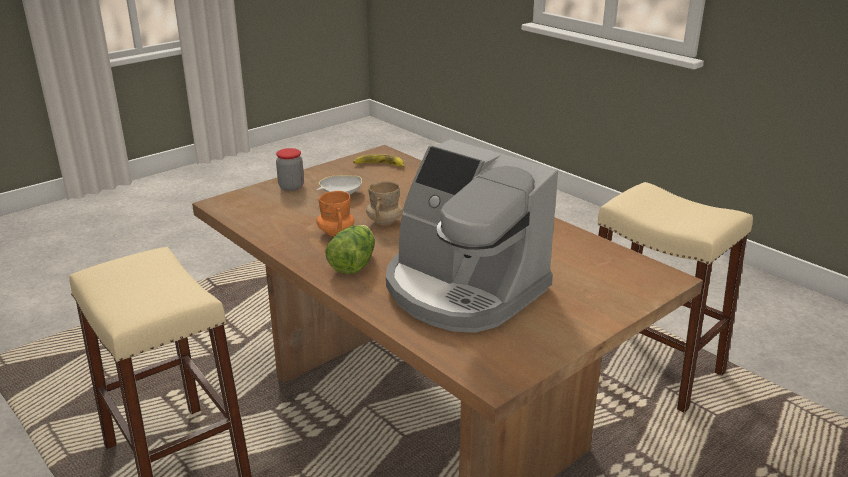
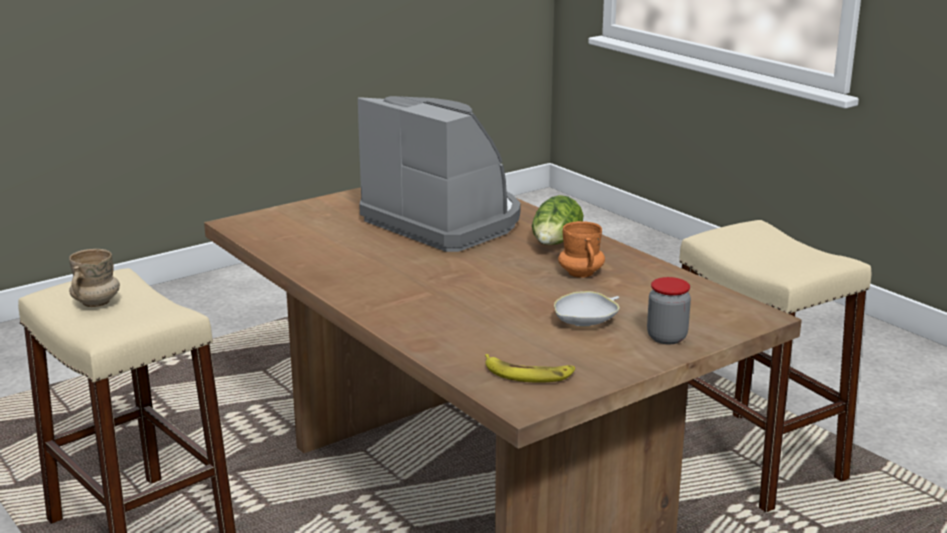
camera: 175 degrees left, 5 degrees down
beige mug [366,181,403,226] -> beige mug moved to [69,249,120,307]

